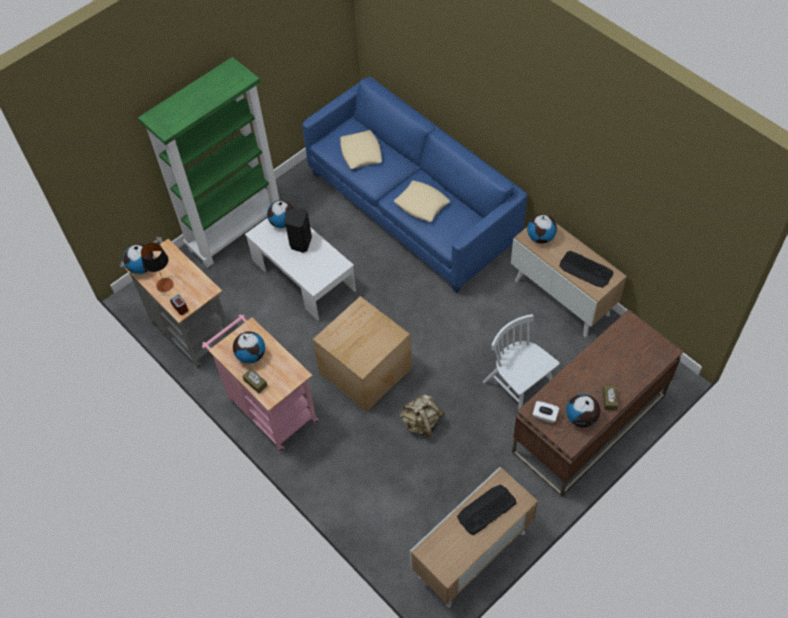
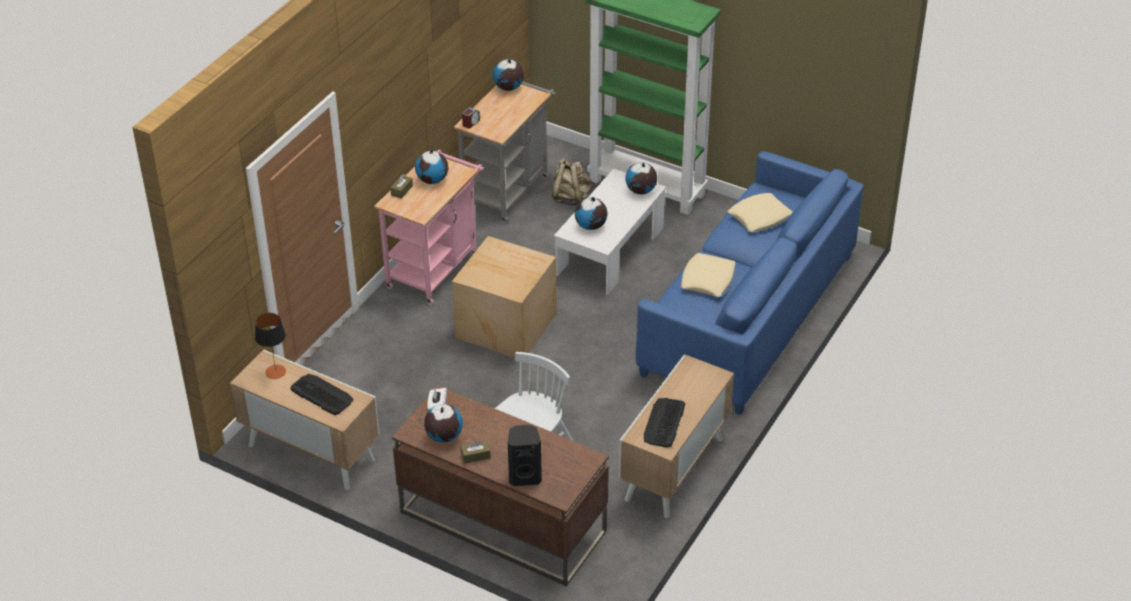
camera: 70 degrees right, 15 degrees down
table lamp [141,243,173,292] -> table lamp moved to [255,313,286,379]
black speaker [284,208,312,253] -> black speaker moved to [508,425,542,486]
beige backpack [400,394,445,438] -> beige backpack moved to [552,158,591,206]
globe [527,214,557,244] -> globe moved to [575,197,607,230]

